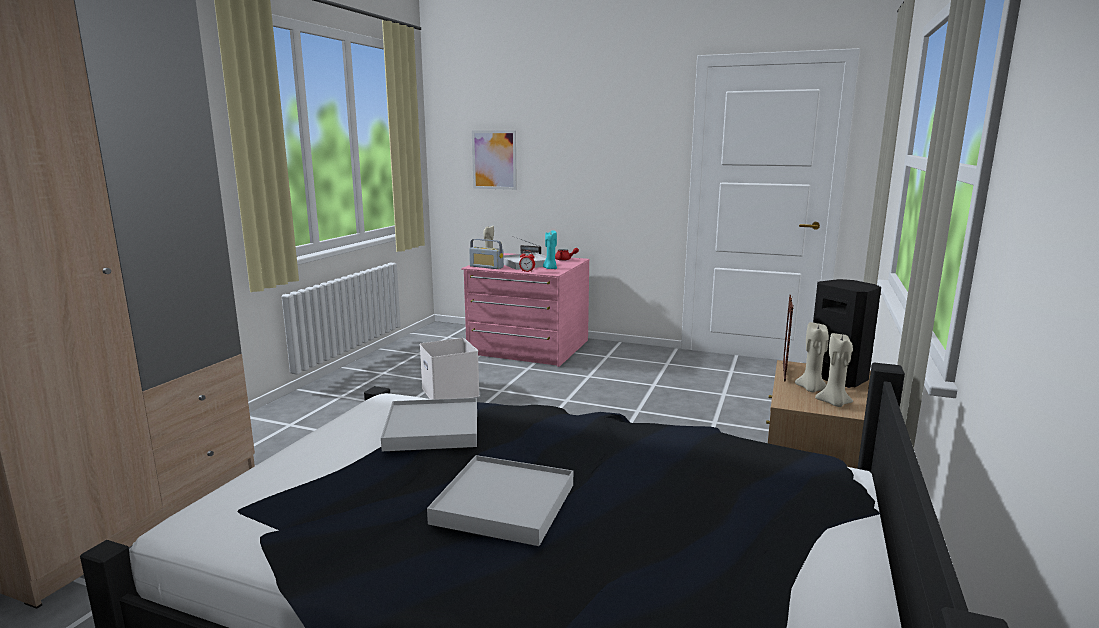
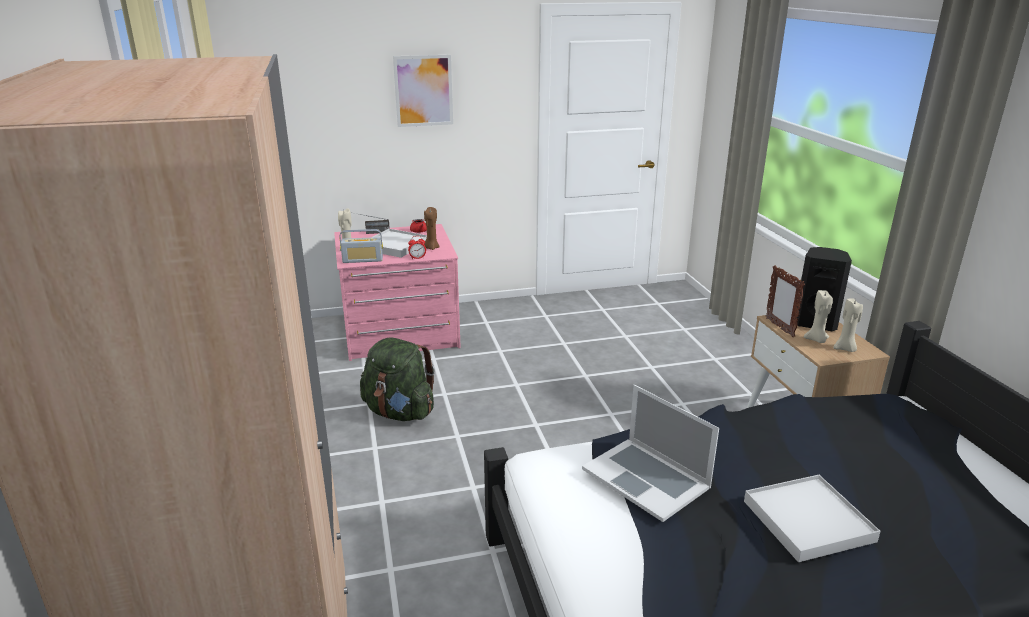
camera: 35 degrees left, 10 degrees up
white tray [381,398,477,451] -> laptop [582,385,719,522]
white storage box [420,338,480,399] -> green backpack [360,337,435,421]
picture [472,130,517,190] -> picture moved to [393,55,453,127]
turquoise candle [543,230,557,269] -> brown candle [424,207,440,250]

